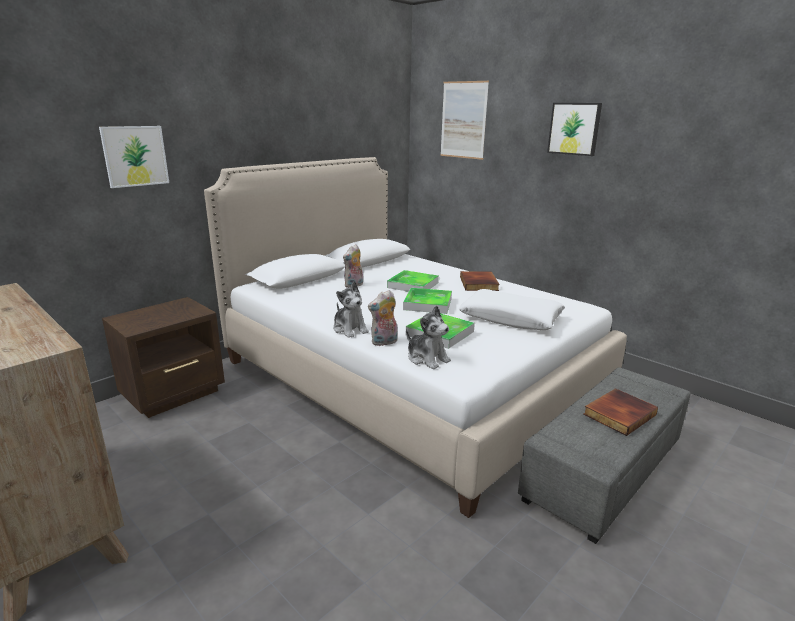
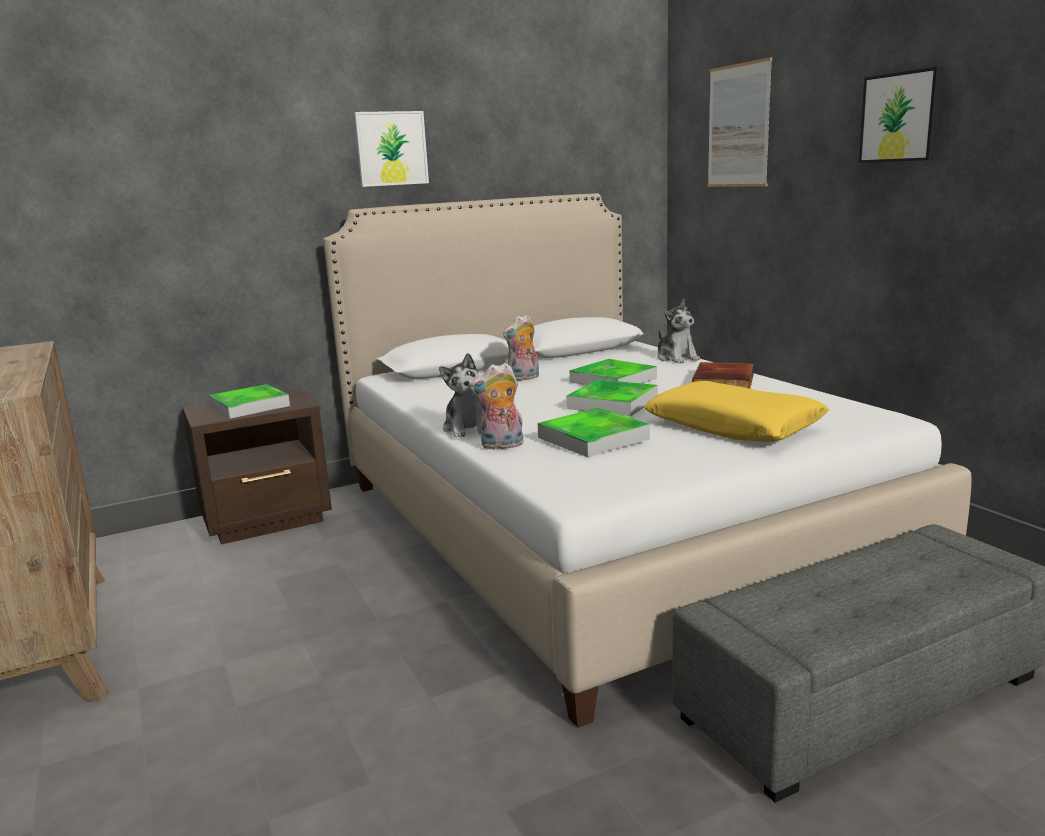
camera: 20 degrees right, 5 degrees down
picture [99,126,169,188] -> picture moved to [354,111,429,187]
plush toy [406,305,451,369] -> plush toy moved to [657,299,700,363]
white pillow [459,289,565,330] -> yellow pillow [644,381,829,442]
book [583,388,658,436] -> none
none -> tray [209,384,290,419]

